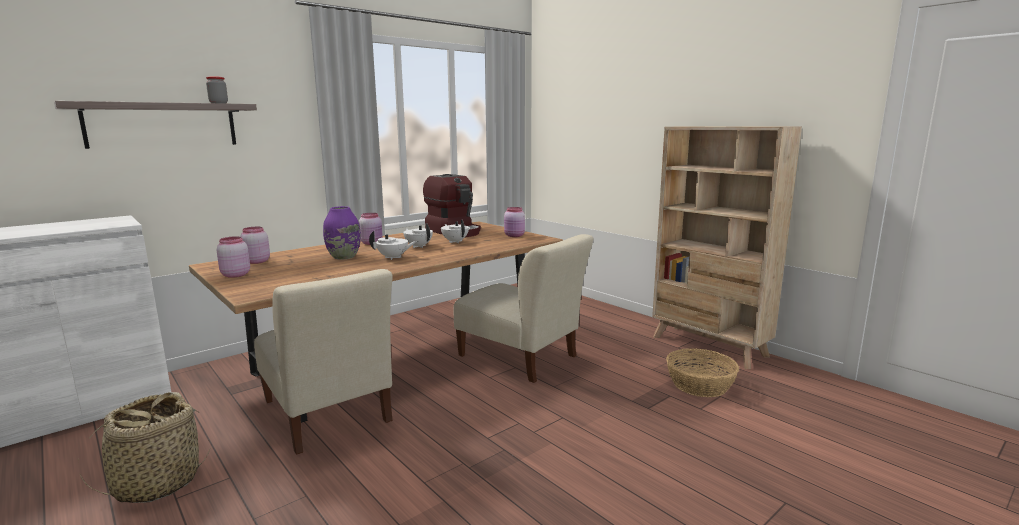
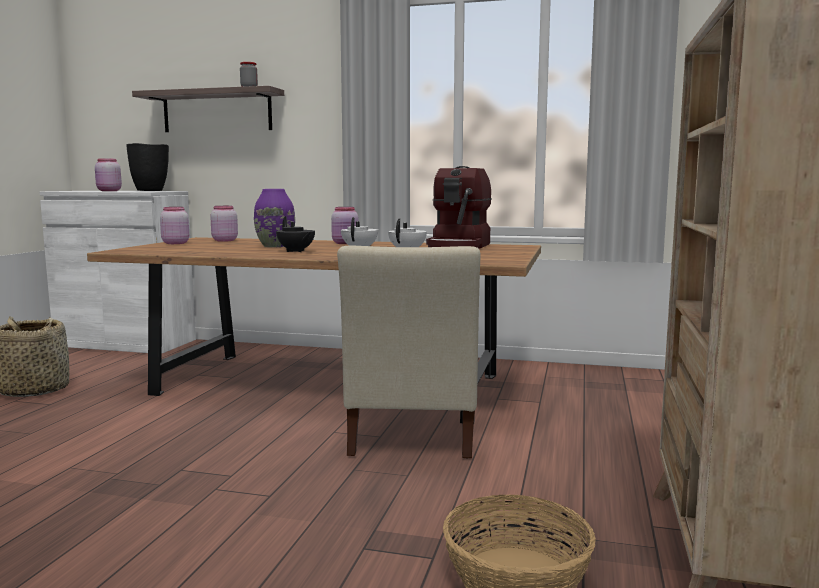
camera: 55 degrees right, 5 degrees down
beige chair [254,269,393,455] -> none
white teapot [369,231,417,260] -> black teapot [276,216,315,252]
pink jar [504,207,525,237] -> pink jar moved to [95,158,122,191]
none -> black vase [127,143,169,191]

